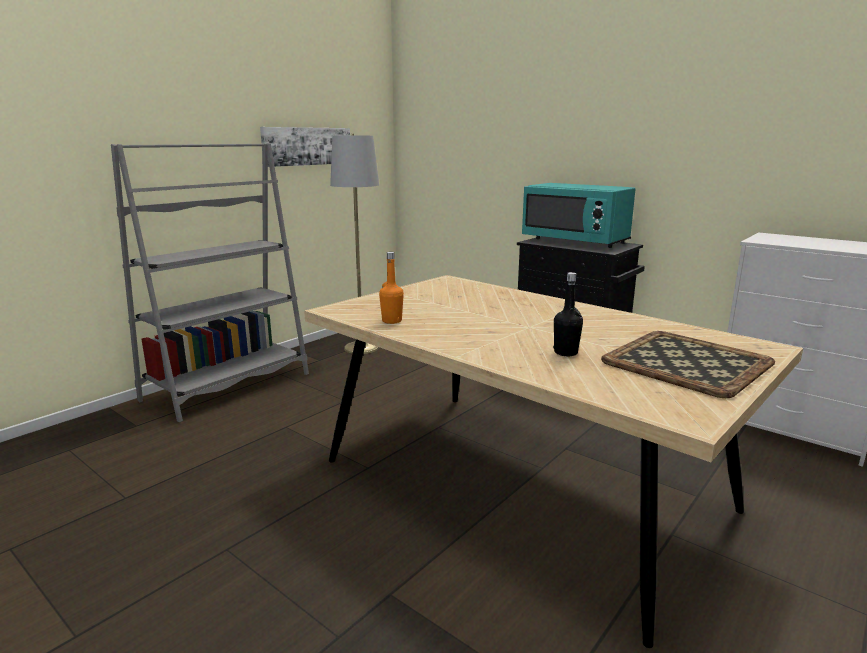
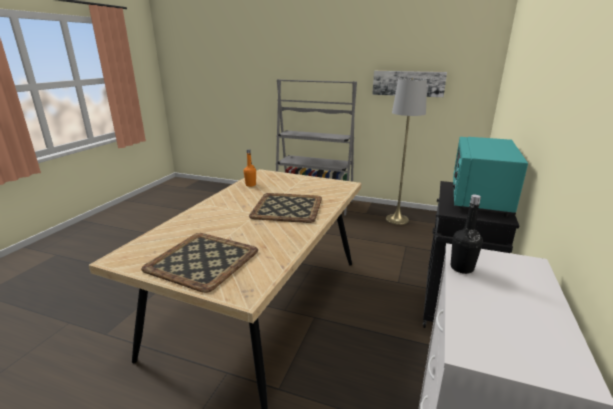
camera: 70 degrees right, 5 degrees up
black bottle [553,272,583,356] -> black bottle moved to [451,195,483,274]
none -> tray [249,193,322,223]

